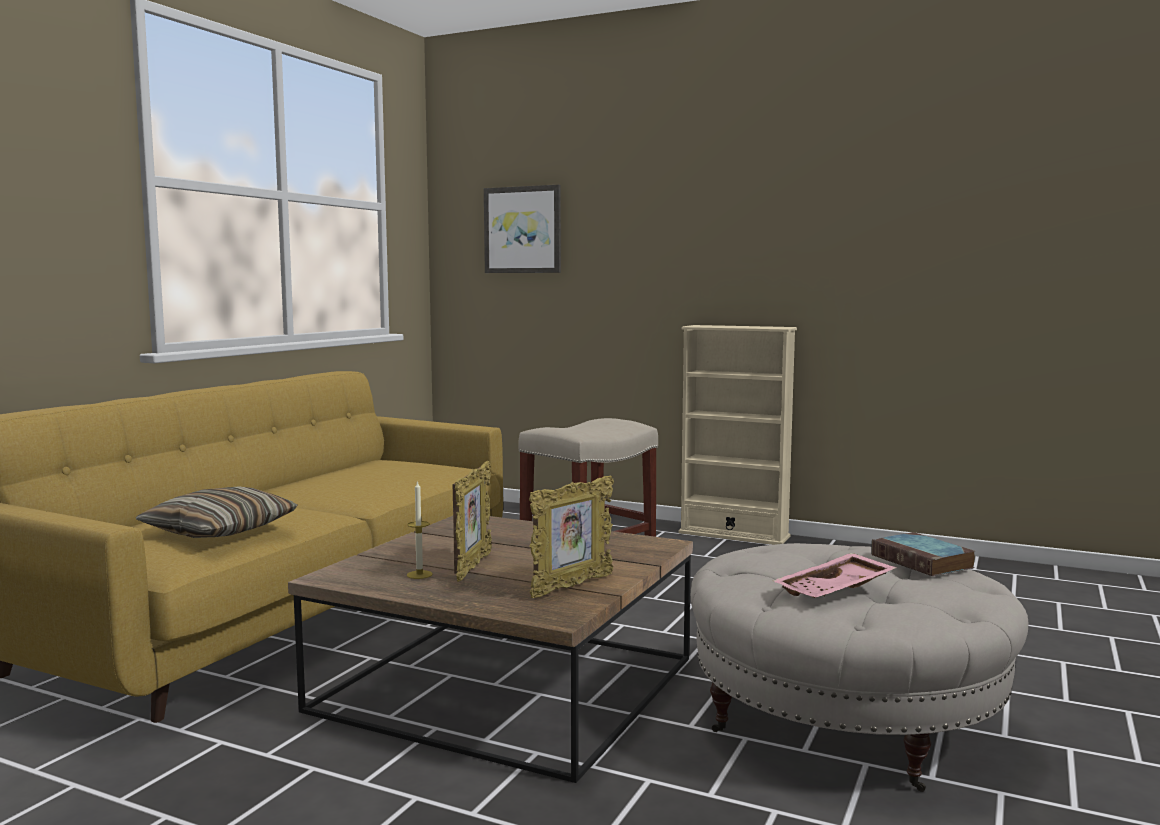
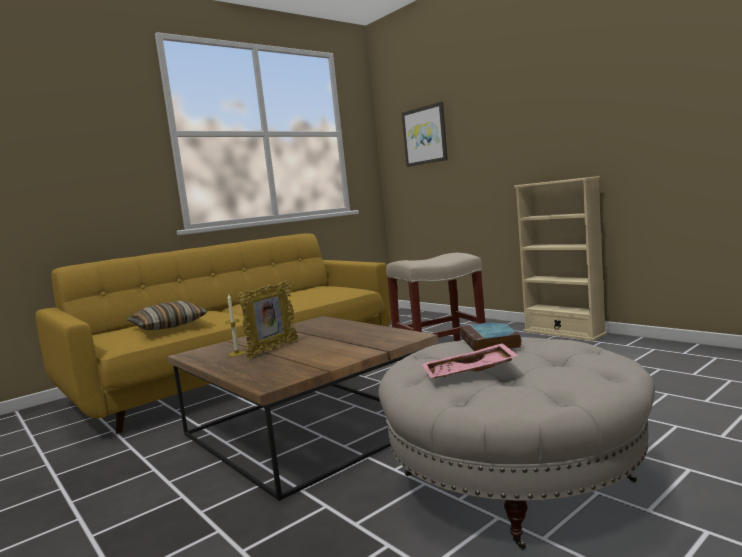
camera: 25 degrees right, 0 degrees up
picture frame [529,476,614,598] -> none
book [871,532,975,576] -> book moved to [460,321,521,351]

